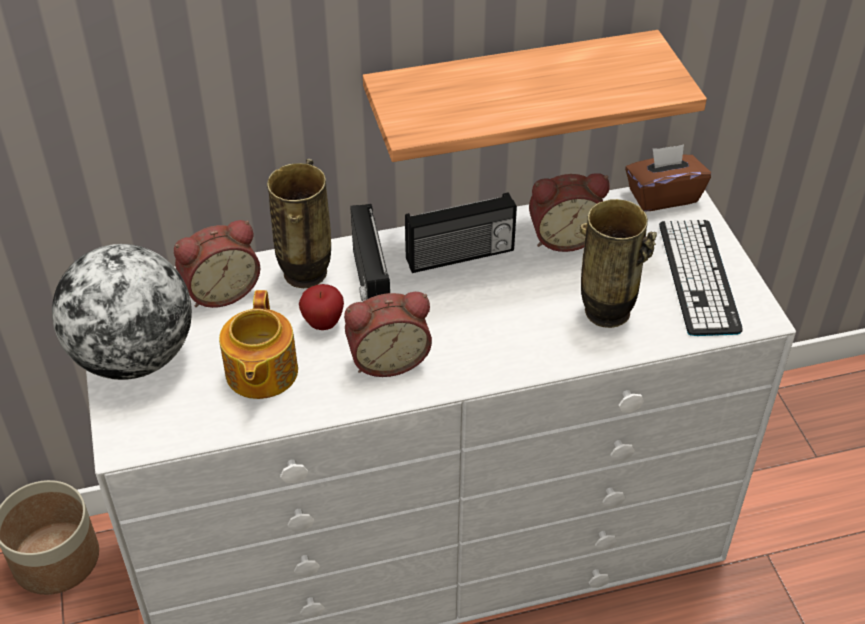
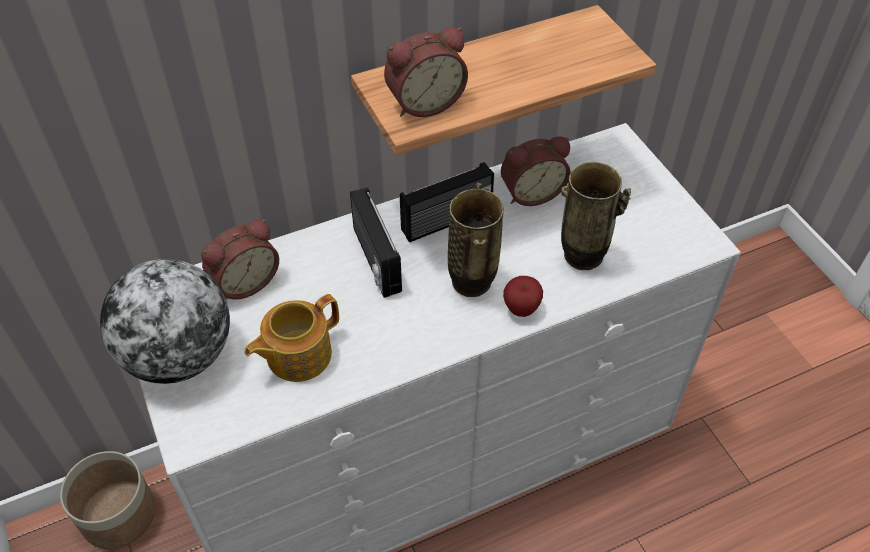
camera: 10 degrees left, 5 degrees up
teapot [219,290,298,399] -> teapot turned 60 degrees clockwise [245,294,339,382]
vase [267,159,331,288] -> vase moved to [448,183,504,297]
apple [299,284,344,330] -> apple moved to [503,276,543,317]
alarm clock [344,292,432,377] -> alarm clock moved to [384,27,468,117]
brown tissue box [625,145,711,212] -> none
keyboard [659,220,743,336] -> none

